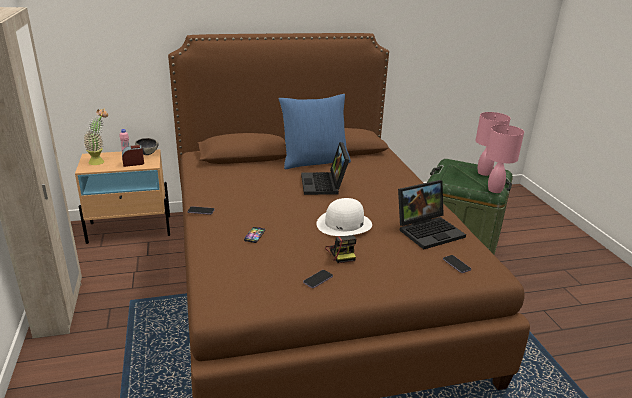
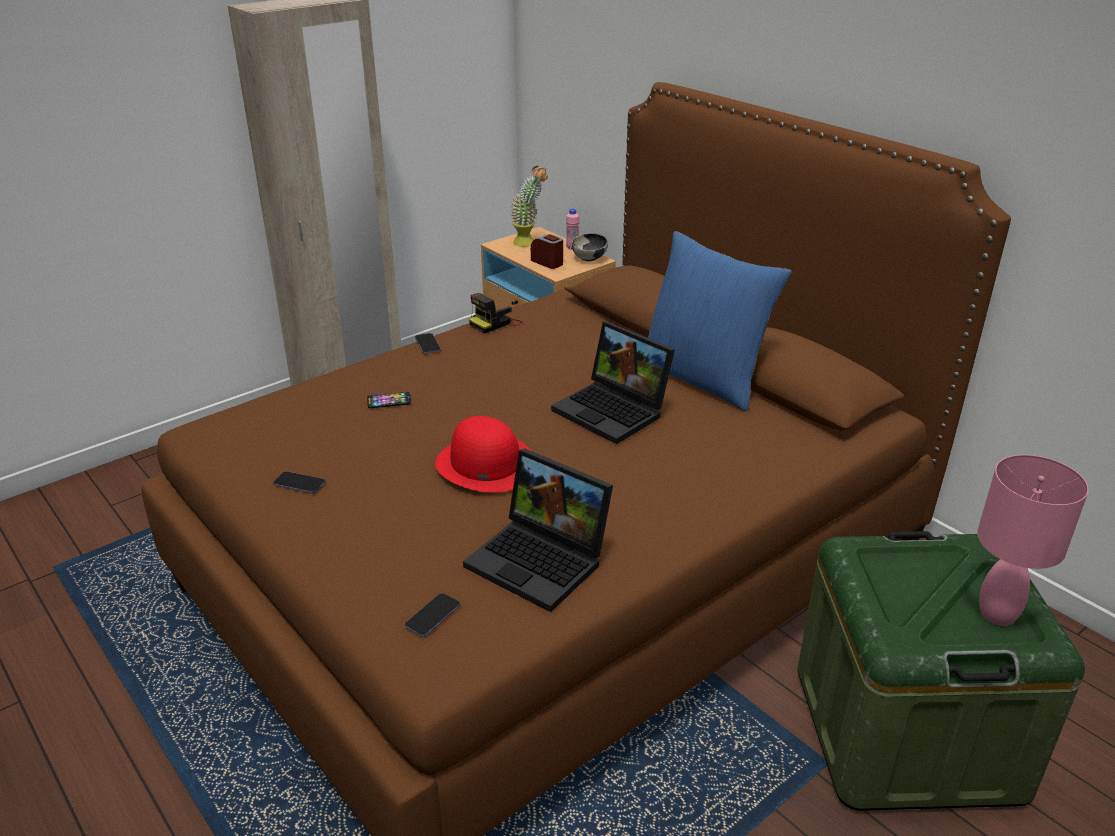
camera: 65 degrees right, 5 degrees up
laptop [301,142,349,195] -> laptop turned 105 degrees counterclockwise [551,321,675,444]
white hat [316,198,372,236] -> red hat [435,416,531,493]
camera [325,235,356,263] -> camera moved to [469,293,523,333]
pink table lamp [486,125,524,193] -> none

